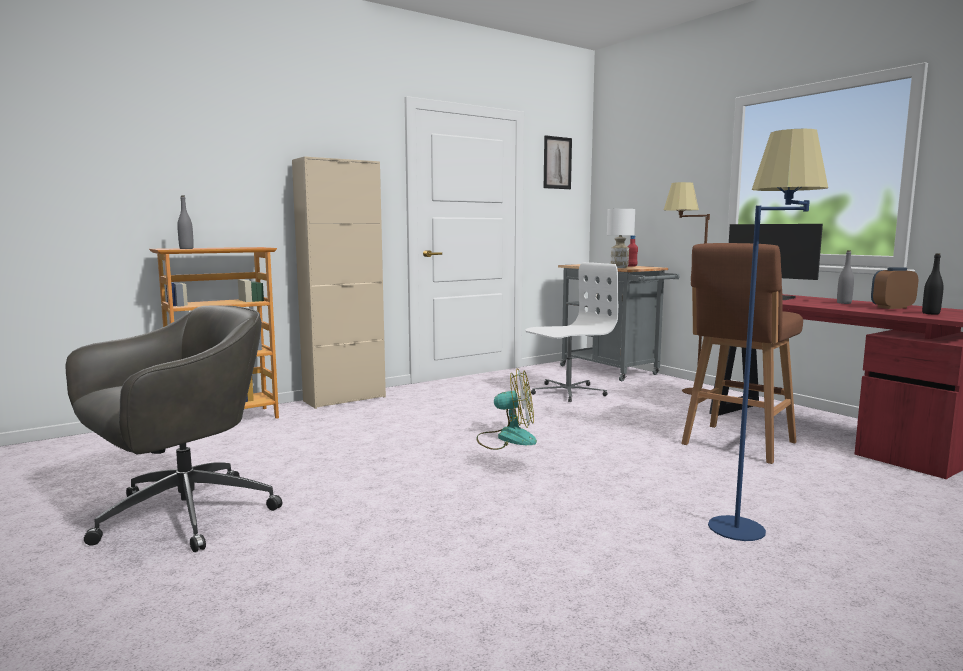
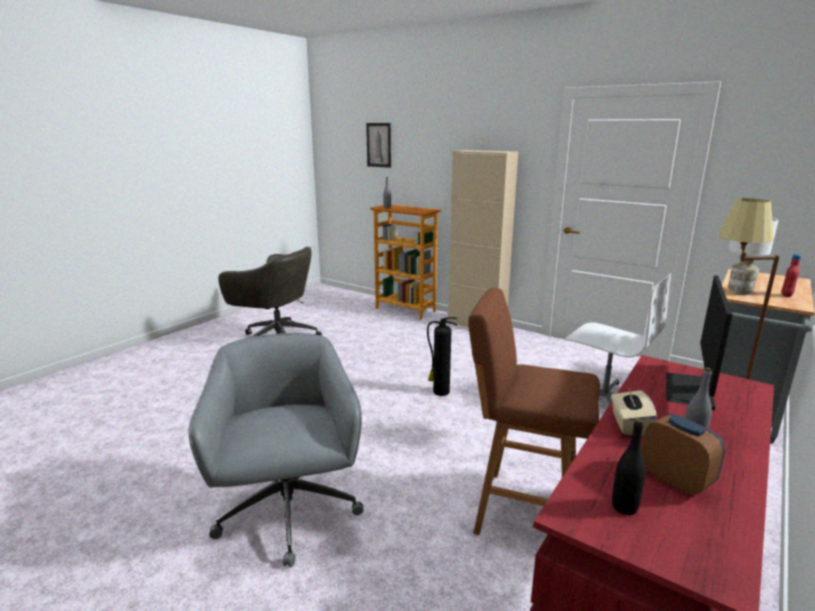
camera: 70 degrees right, 10 degrees up
fan [476,368,537,450] -> fire extinguisher [427,317,458,396]
picture [544,135,572,189] -> picture moved to [366,123,391,168]
blue floor lamp [708,129,828,541] -> grey office chair [189,333,364,567]
none -> beige tissue box [611,387,657,436]

